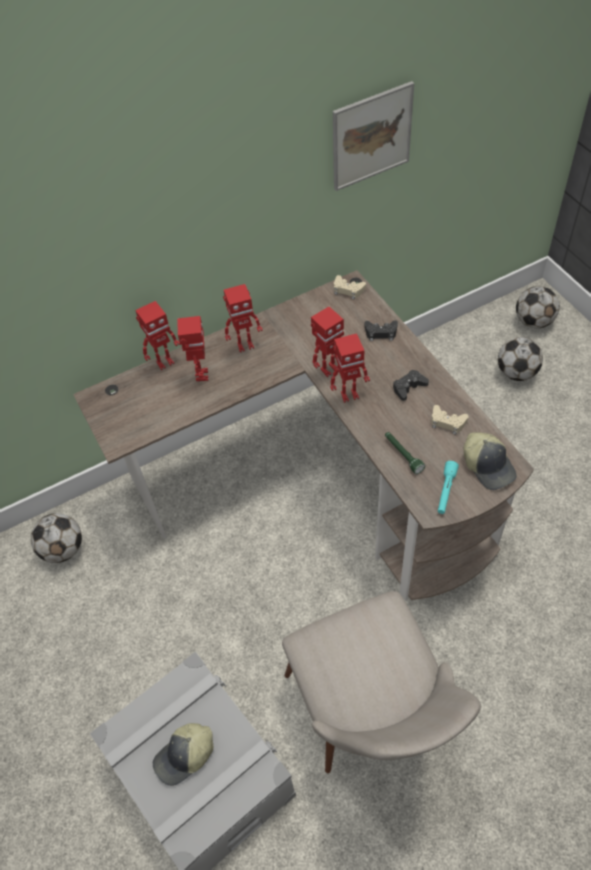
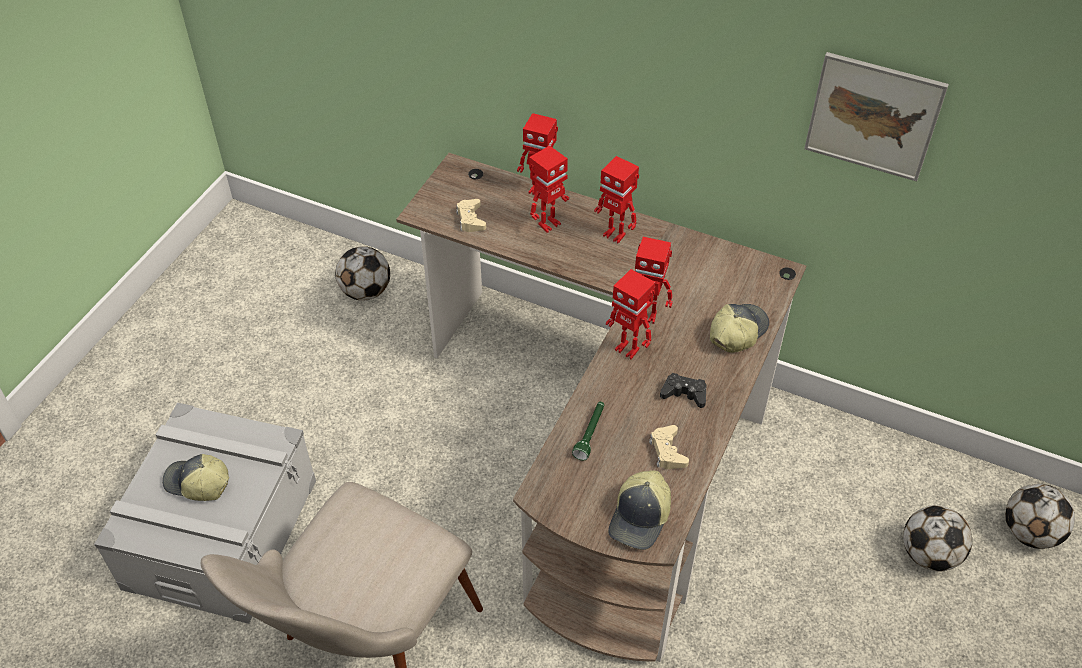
camera: 50 degrees right, 5 degrees down
beige game controller [334,275,366,300] -> beige game controller moved to [456,199,486,232]
black game controller [364,320,398,341] -> cap [710,304,769,353]
turquoise flashlight [438,461,459,514] -> none

